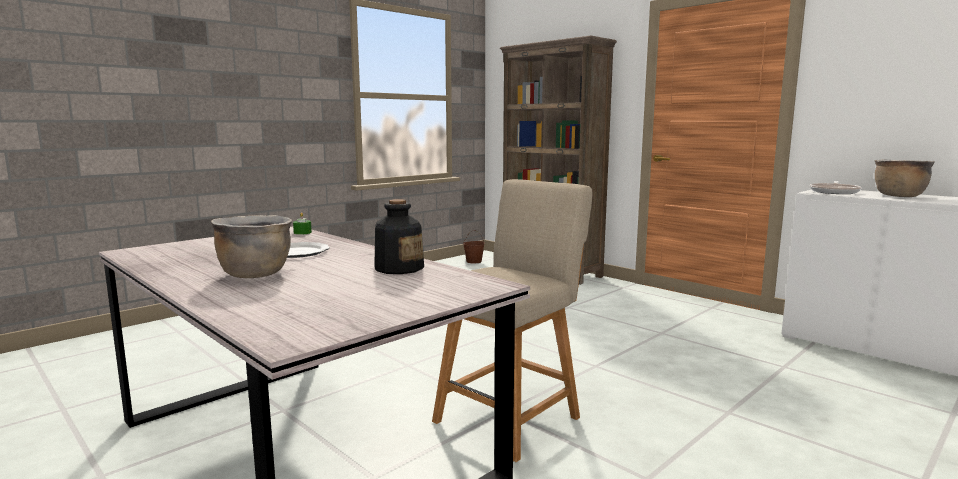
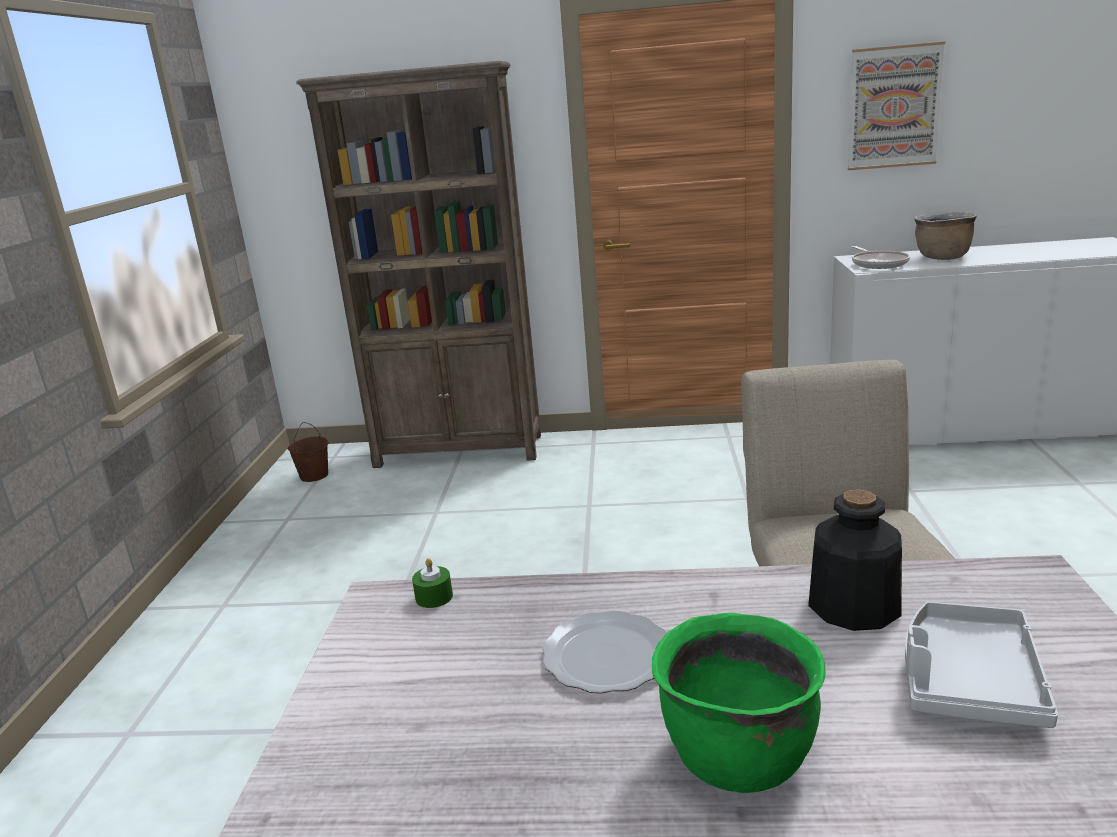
camera: 40 degrees left, 10 degrees up
brown cooking pot [211,215,292,278] -> green cooking pot [652,613,826,793]
none -> picture [848,42,945,170]
none -> grey tray [905,602,1058,728]

